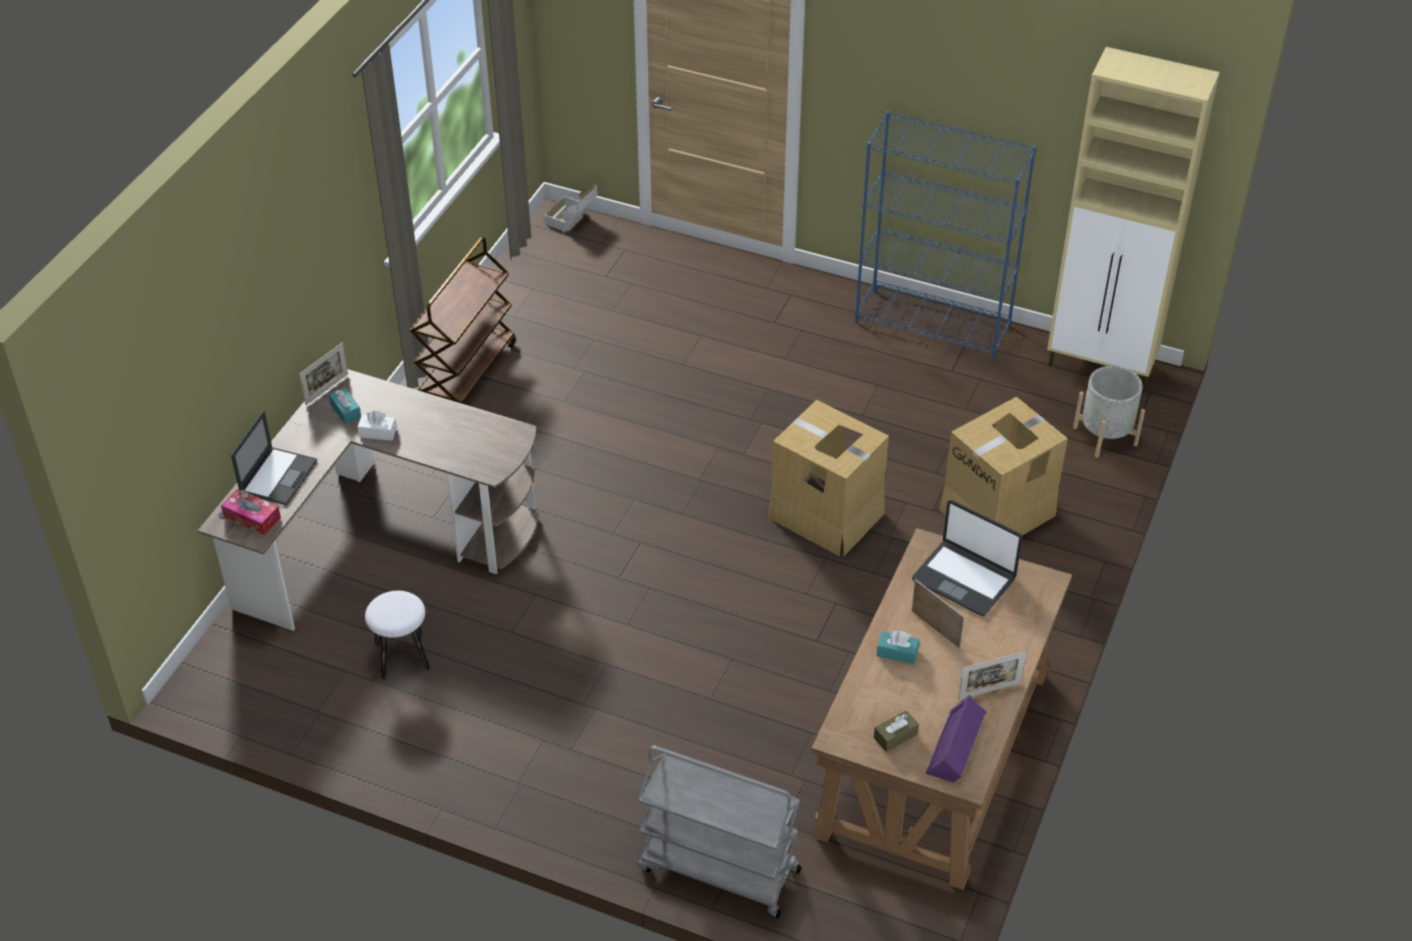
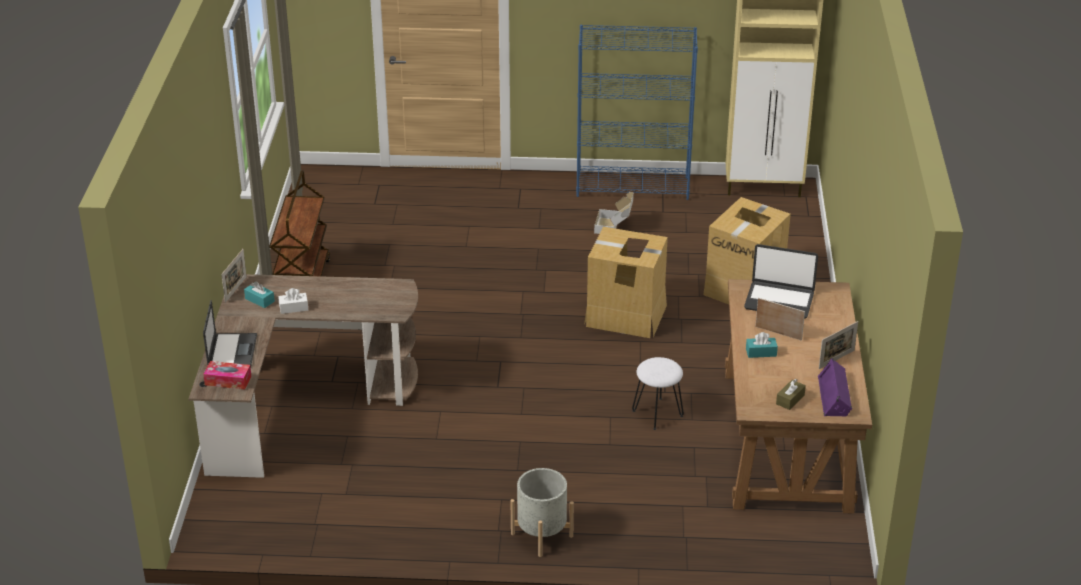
camera: 20 degrees left, 10 degrees down
white stool [365,591,430,680] -> white stool moved to [632,357,684,430]
cardboard box [544,184,598,232] -> cardboard box moved to [594,192,634,234]
grey cart [638,745,801,918] -> none
grey planter [1073,366,1145,458] -> grey planter moved to [511,468,574,557]

